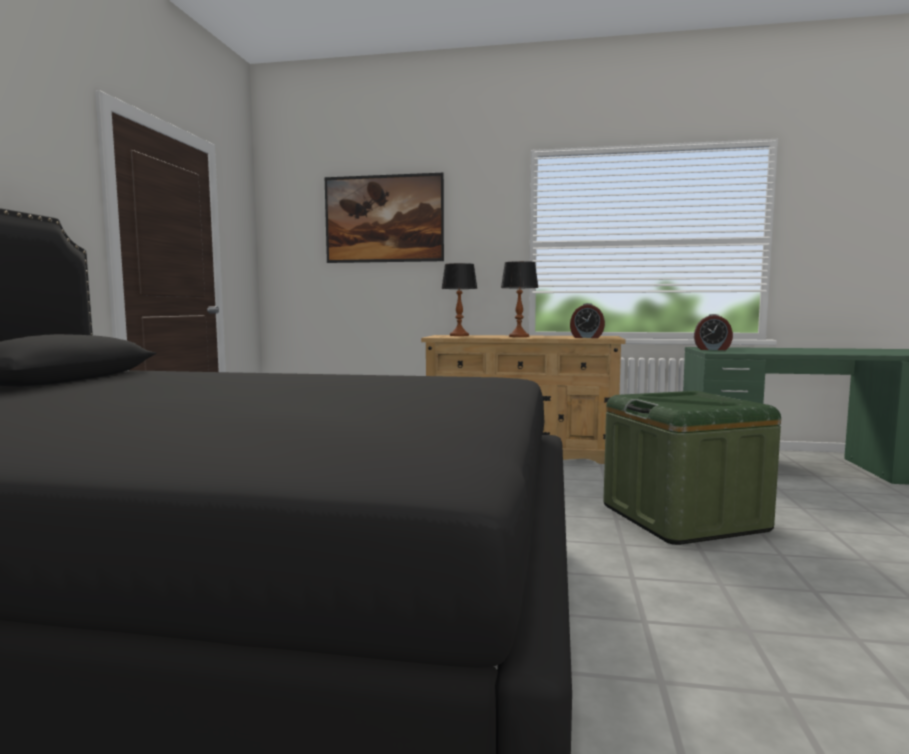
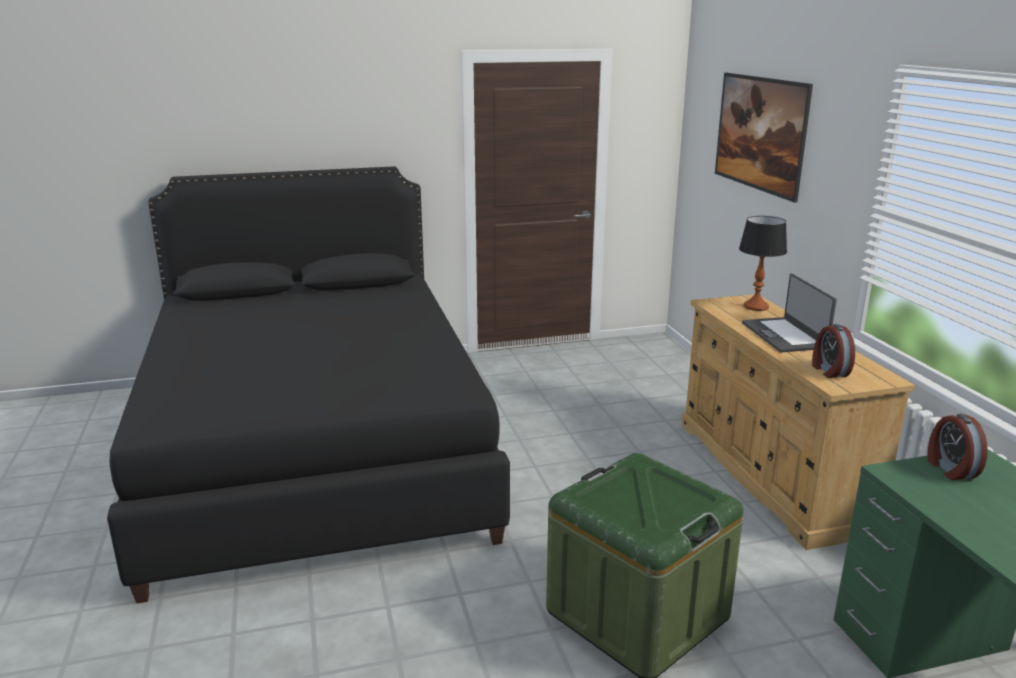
camera: 65 degrees right, 15 degrees up
table lamp [501,261,539,337] -> laptop [742,274,837,352]

